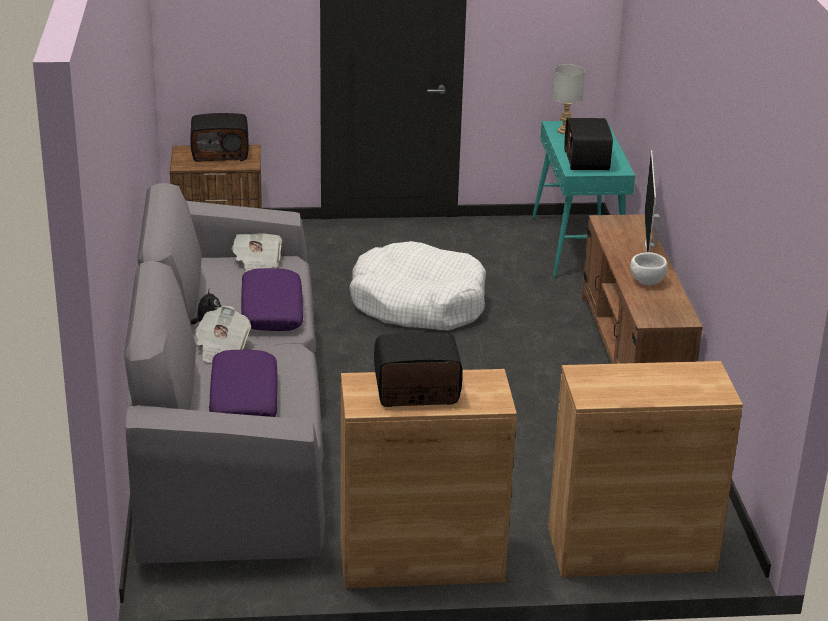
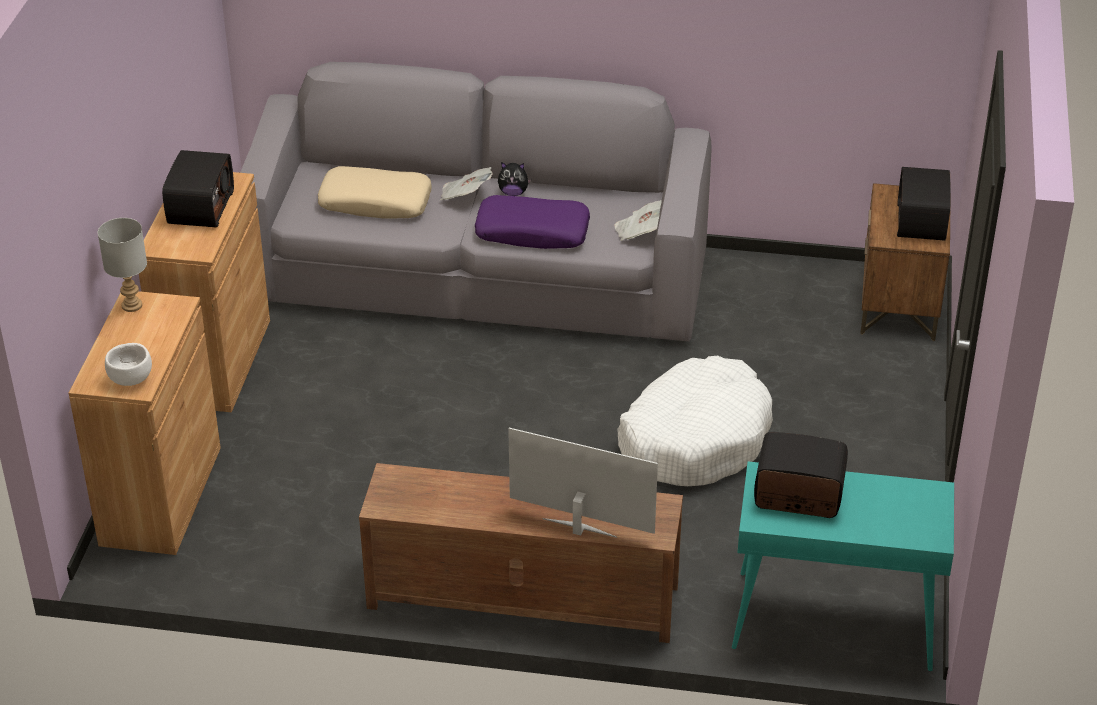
camera: 105 degrees right, 10 degrees up
purple pillow [209,350,277,417] -> beige pillow [318,166,432,219]
grey table lamp [553,64,585,134] -> grey table lamp moved to [98,218,147,312]
white bowl [630,252,667,285] -> white bowl moved to [105,343,152,386]

